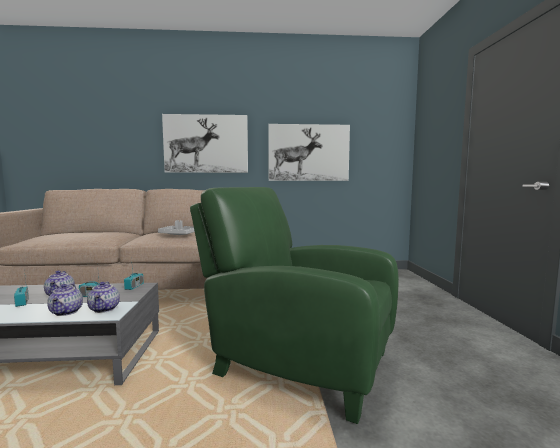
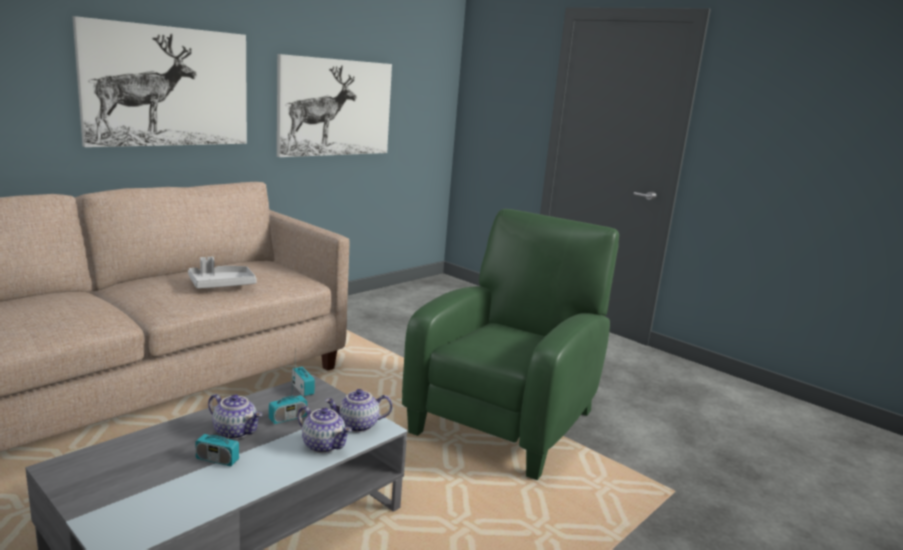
camera: 45 degrees left, 10 degrees up
teapot [87,282,120,313] -> teapot turned 135 degrees clockwise [325,389,392,432]
green armchair [190,187,399,424] -> green armchair turned 135 degrees clockwise [402,209,619,480]

